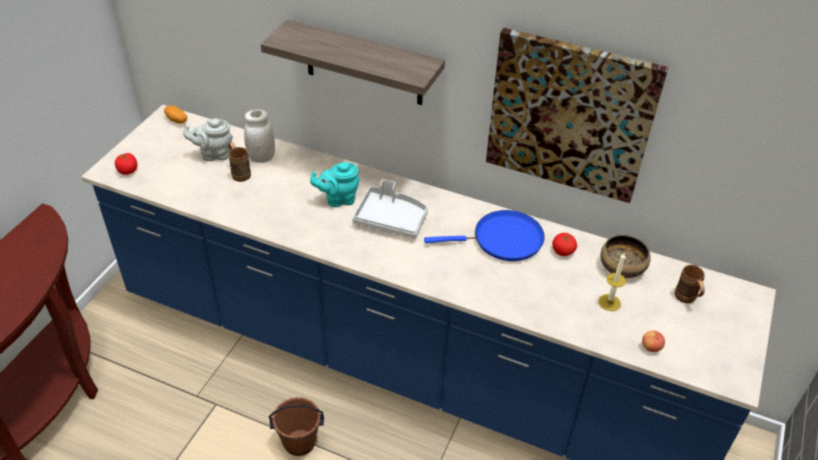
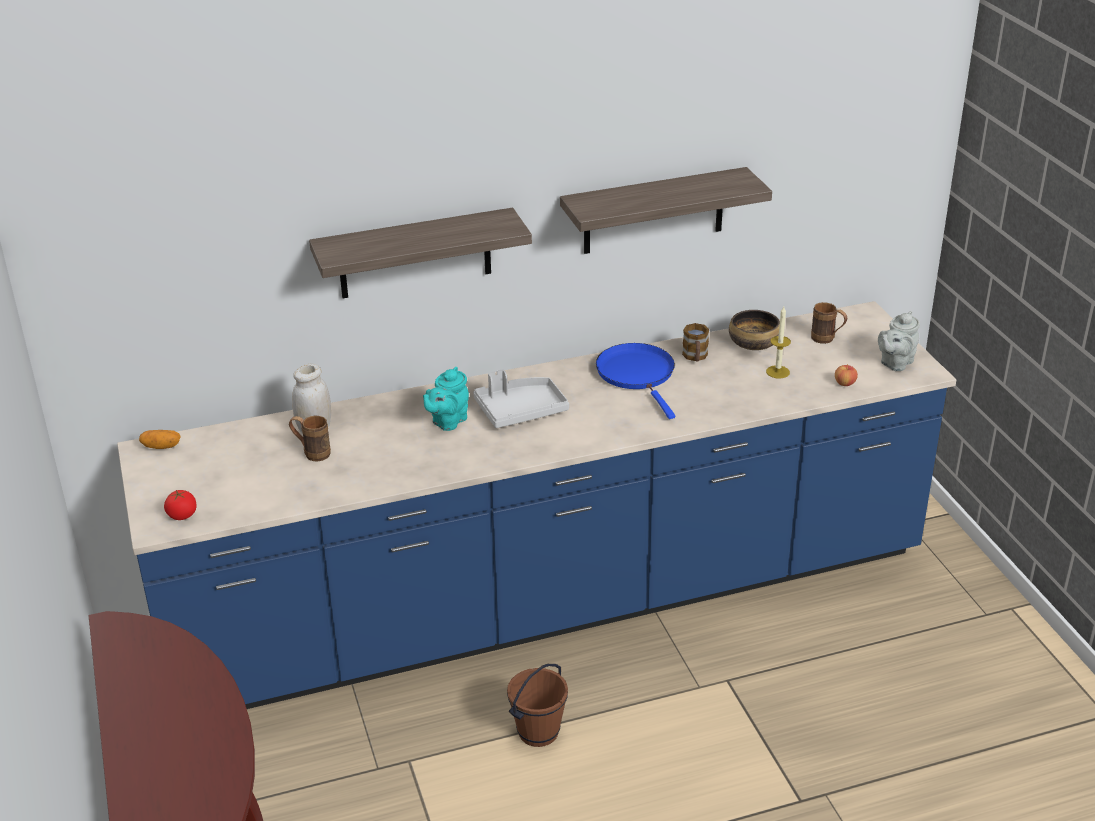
camera: 40 degrees left, 10 degrees down
grey teapot [183,118,233,161] -> grey teapot moved to [878,311,920,371]
blue frying pan [424,210,545,261] -> blue frying pan turned 60 degrees counterclockwise [596,343,675,419]
picture [486,28,669,203] -> shelf [560,167,772,254]
tomato [552,233,577,256] -> mug [682,323,709,362]

